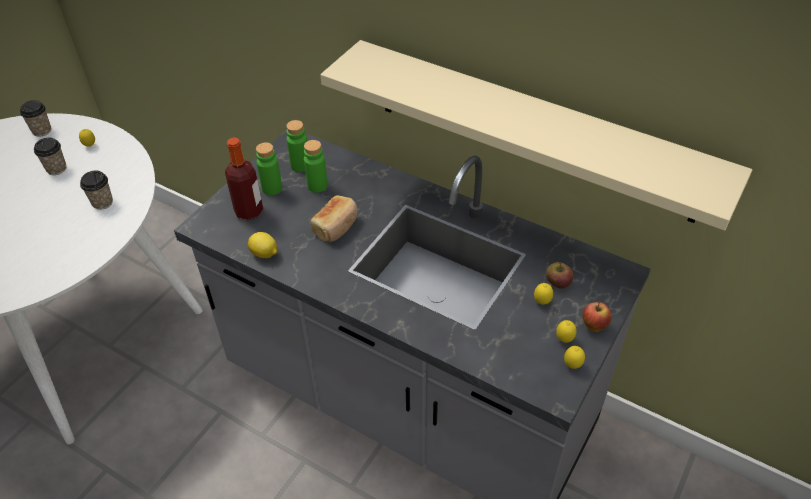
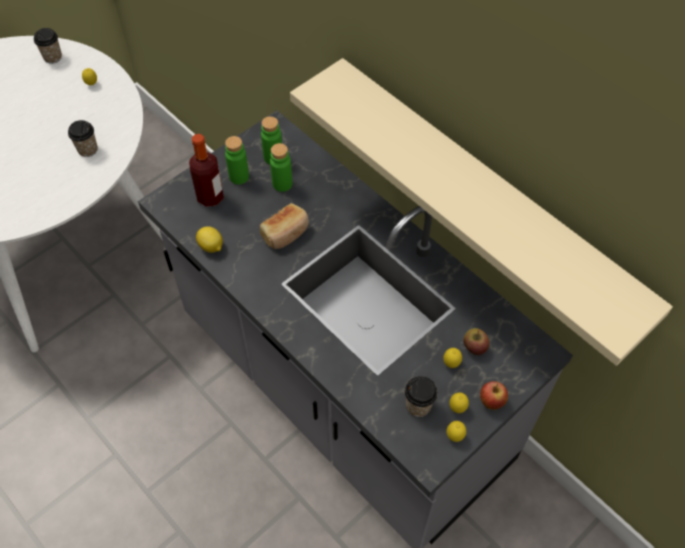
camera: 15 degrees right, 10 degrees up
cup [34,137,66,175] -> cup moved to [405,376,438,417]

